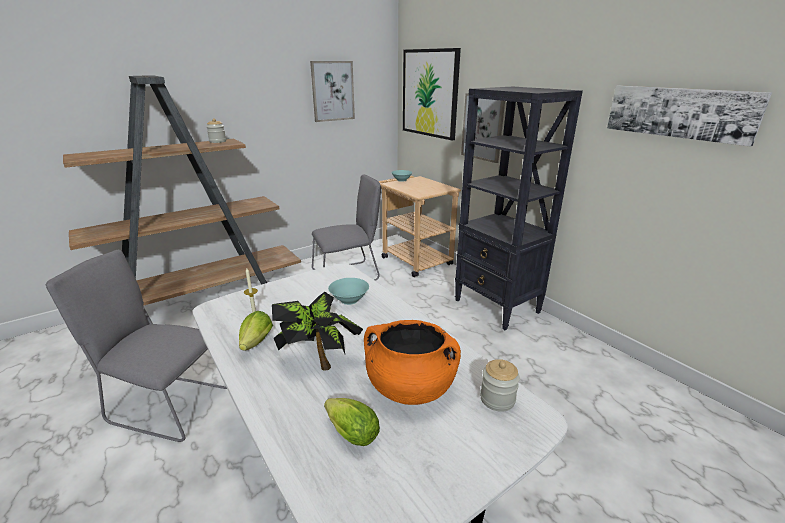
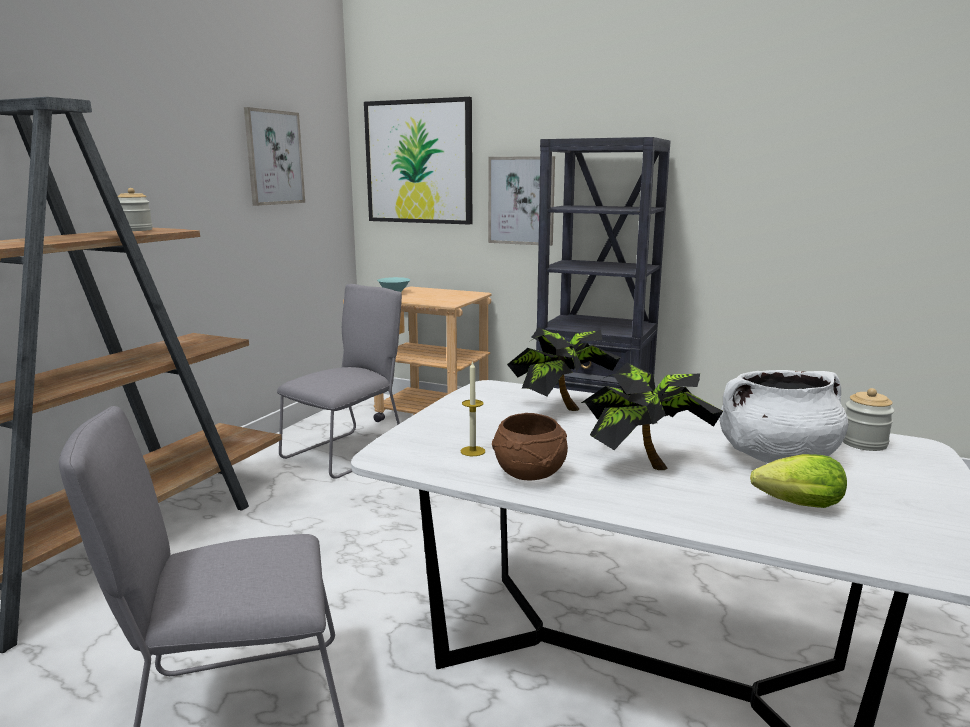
camera: 30 degrees left, 10 degrees down
lettuce [239,311,273,350] -> brown bowl [492,413,568,480]
turquoise bowl [328,278,369,305] -> potted plant [507,327,621,411]
orange cooking pot [364,320,461,405] -> white cooking pot [720,370,849,463]
picture [607,85,772,147] -> none

